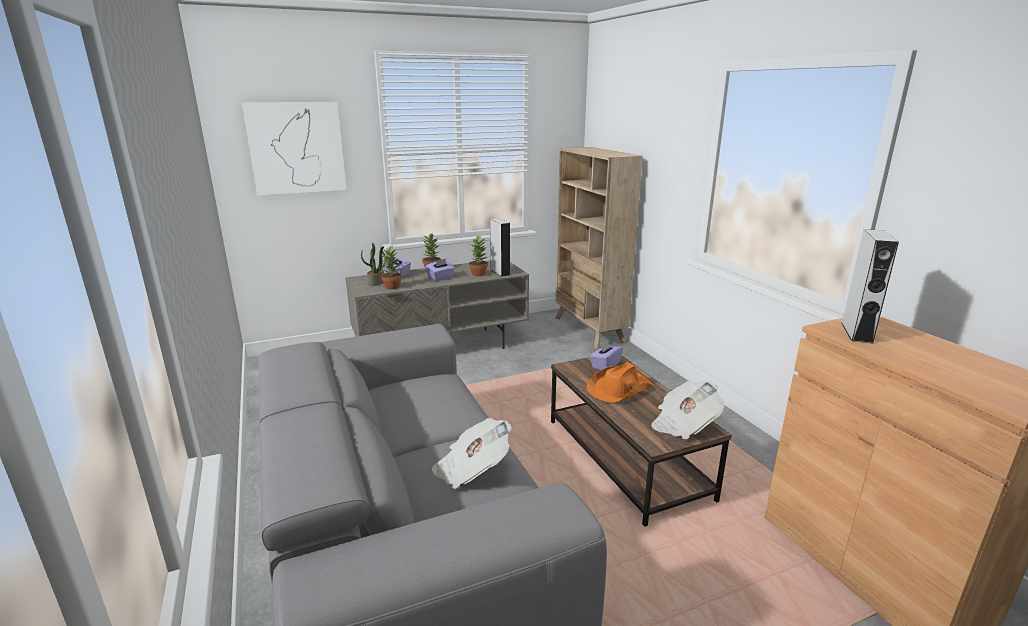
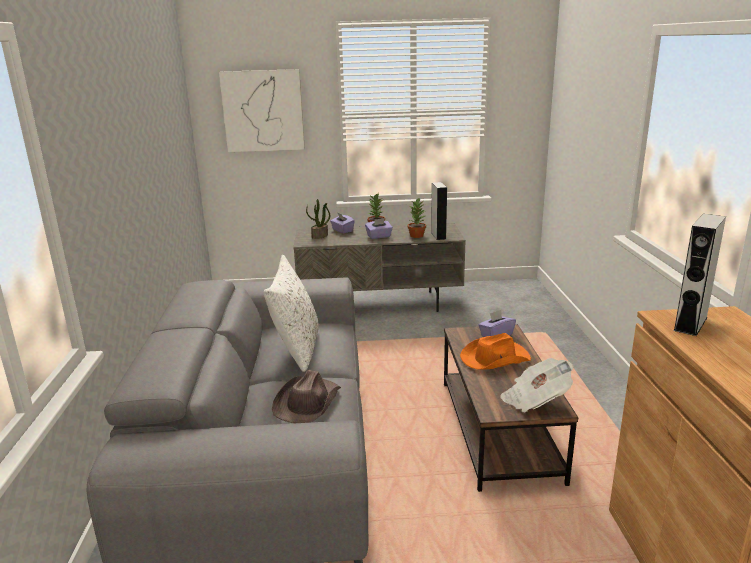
camera: 20 degrees right, 0 degrees up
potted plant [380,245,402,289] -> none
newspaper [432,418,512,489] -> brown hat [272,370,341,423]
beige bookcase [555,147,643,349] -> none
none -> white pillow [263,255,319,372]

